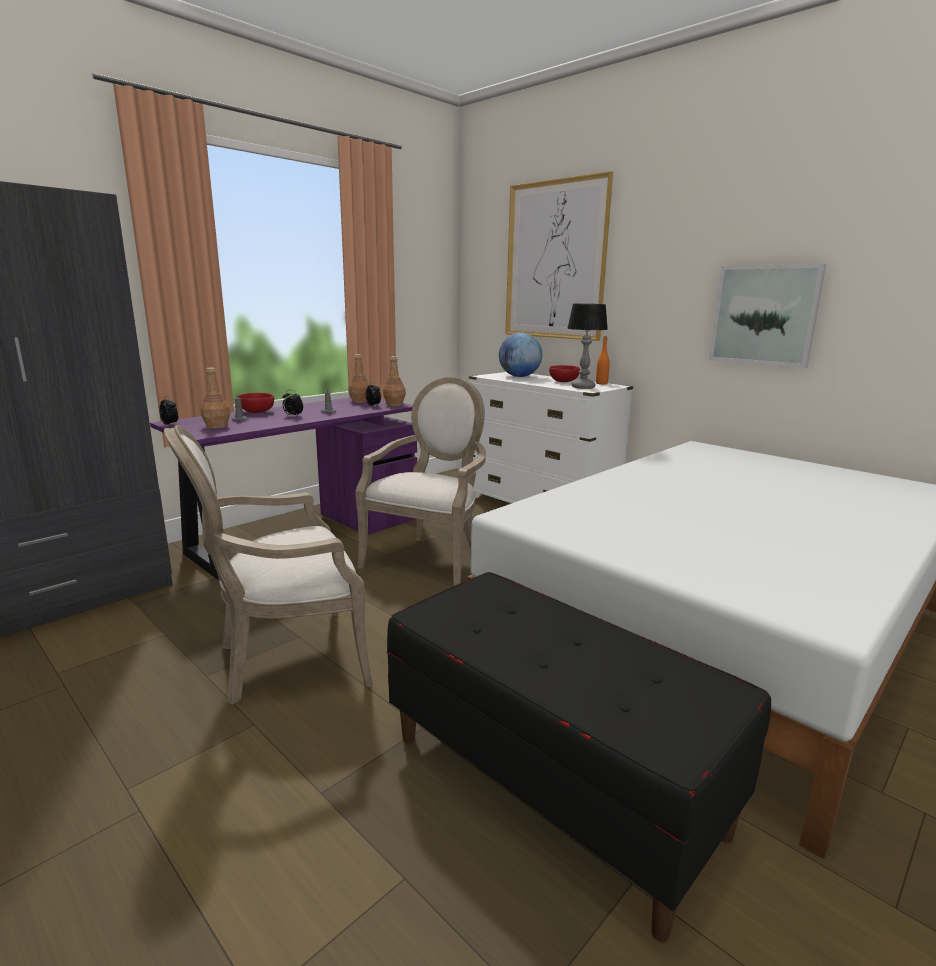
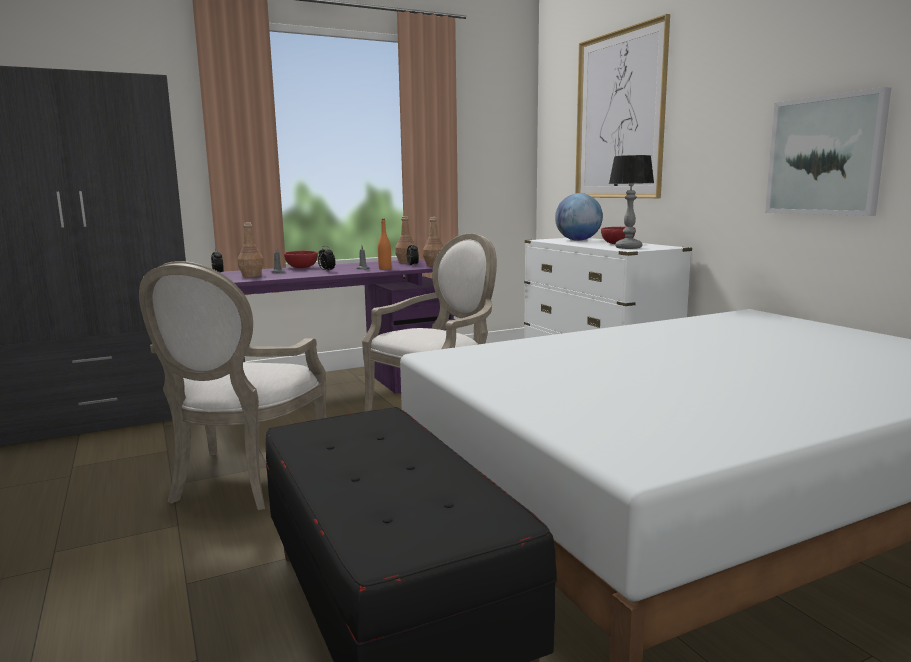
camera: 20 degrees right, 5 degrees down
armchair [164,425,373,705] -> armchair turned 75 degrees counterclockwise [139,261,327,510]
orange bottle [596,336,610,384] -> orange bottle moved to [378,219,391,270]

